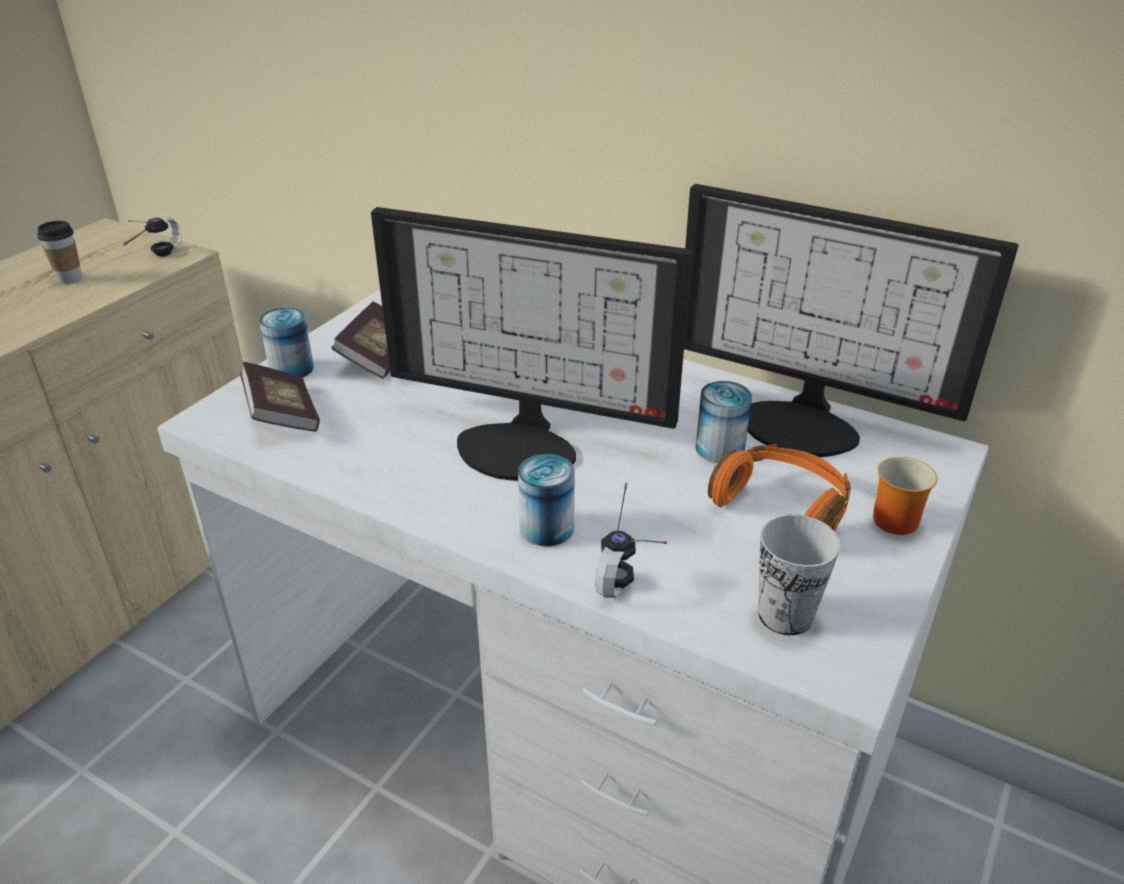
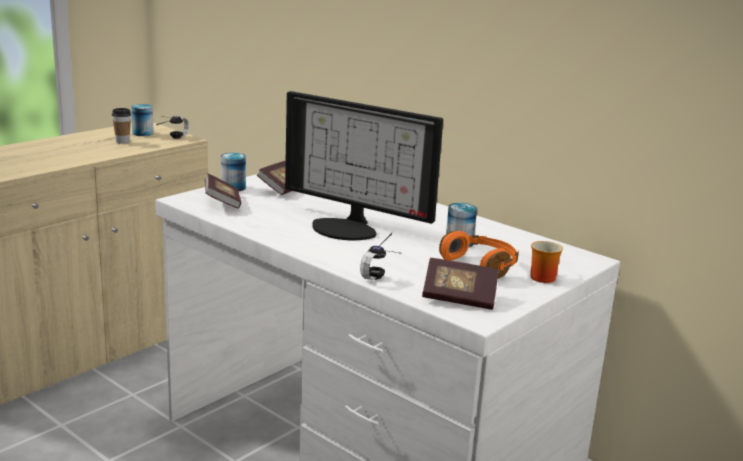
camera: 10 degrees right, 15 degrees down
can [518,454,575,547] -> can moved to [131,104,154,136]
monitor [684,184,1019,457] -> none
cup [758,514,840,635] -> book [422,258,499,310]

